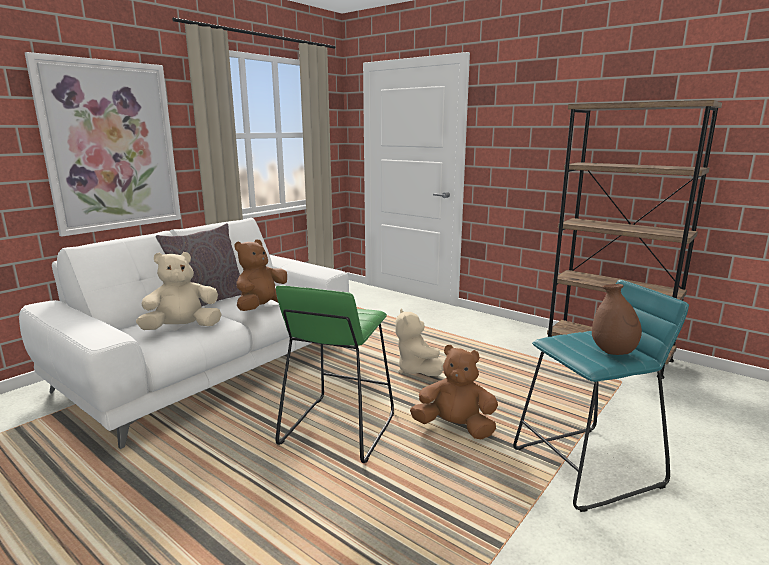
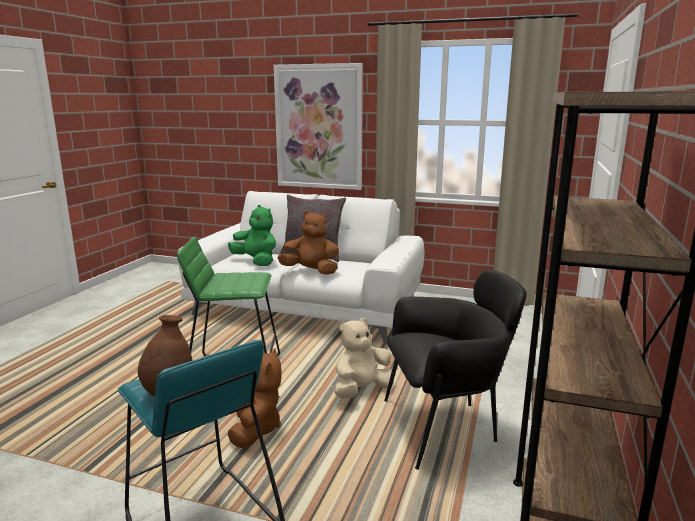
camera: 70 degrees right, 0 degrees up
beige plush toy [136,252,222,330] -> green plush toy [228,205,276,266]
none -> black armchair [384,270,527,470]

